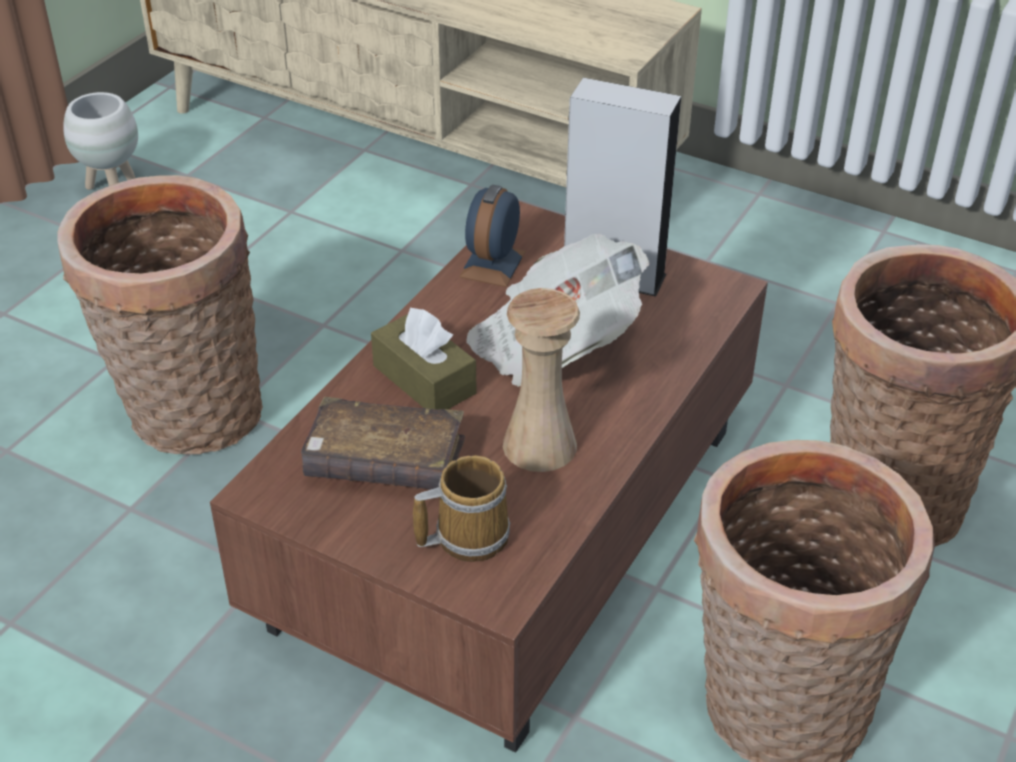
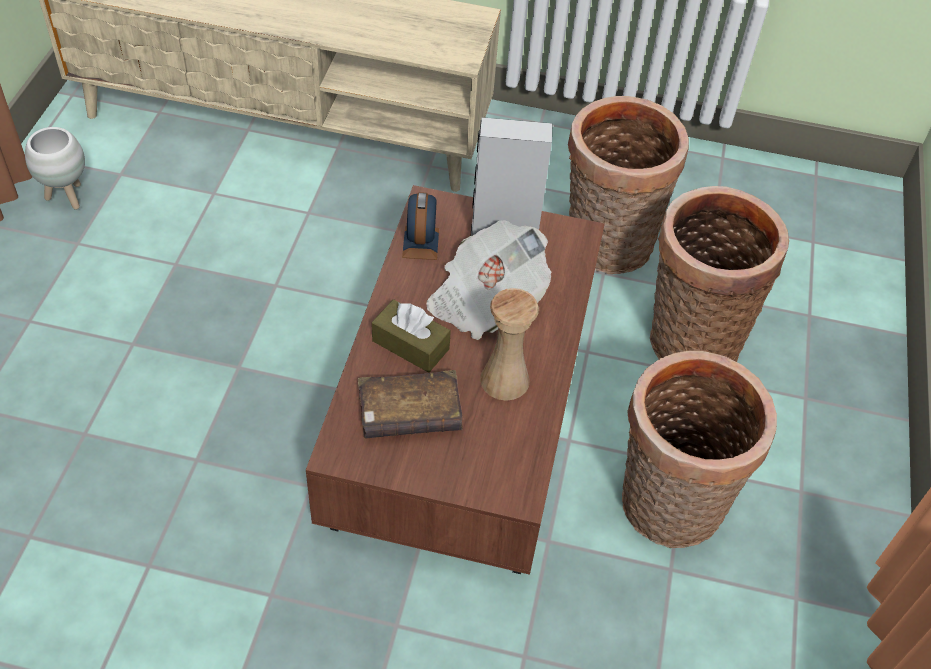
camera: 20 degrees left, 10 degrees up
basket [57,175,263,454] -> basket moved to [568,96,689,274]
mug [413,455,510,562] -> none

